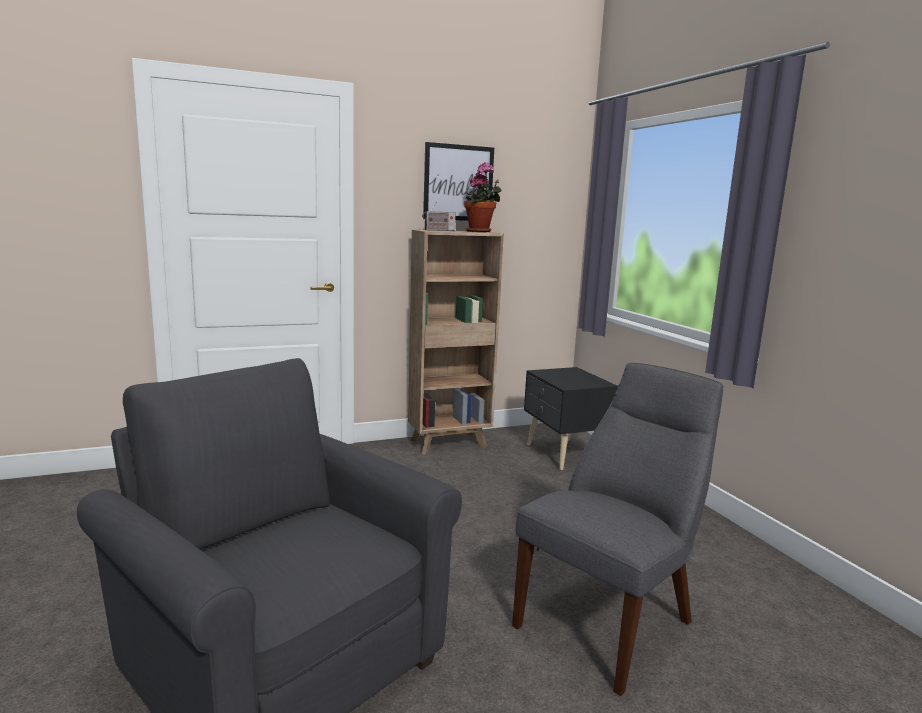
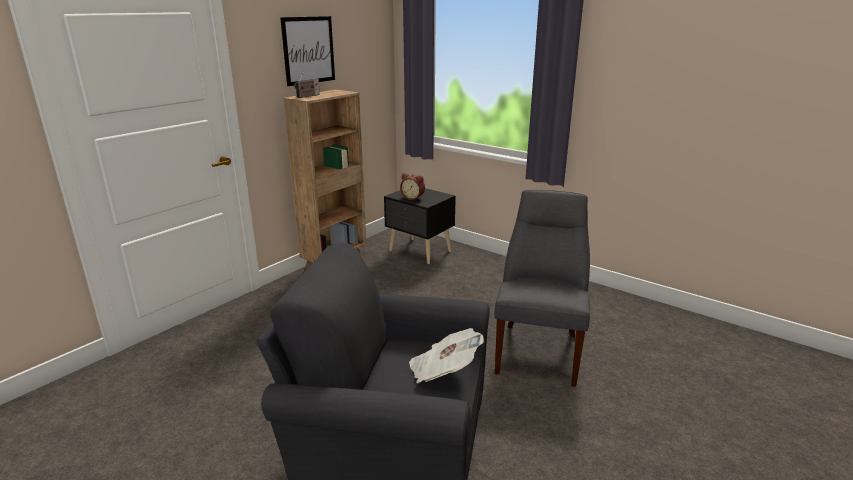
camera: 30 degrees left, 10 degrees up
potted plant [464,162,502,232] -> none
none -> alarm clock [400,173,425,200]
none -> newspaper [409,328,484,383]

